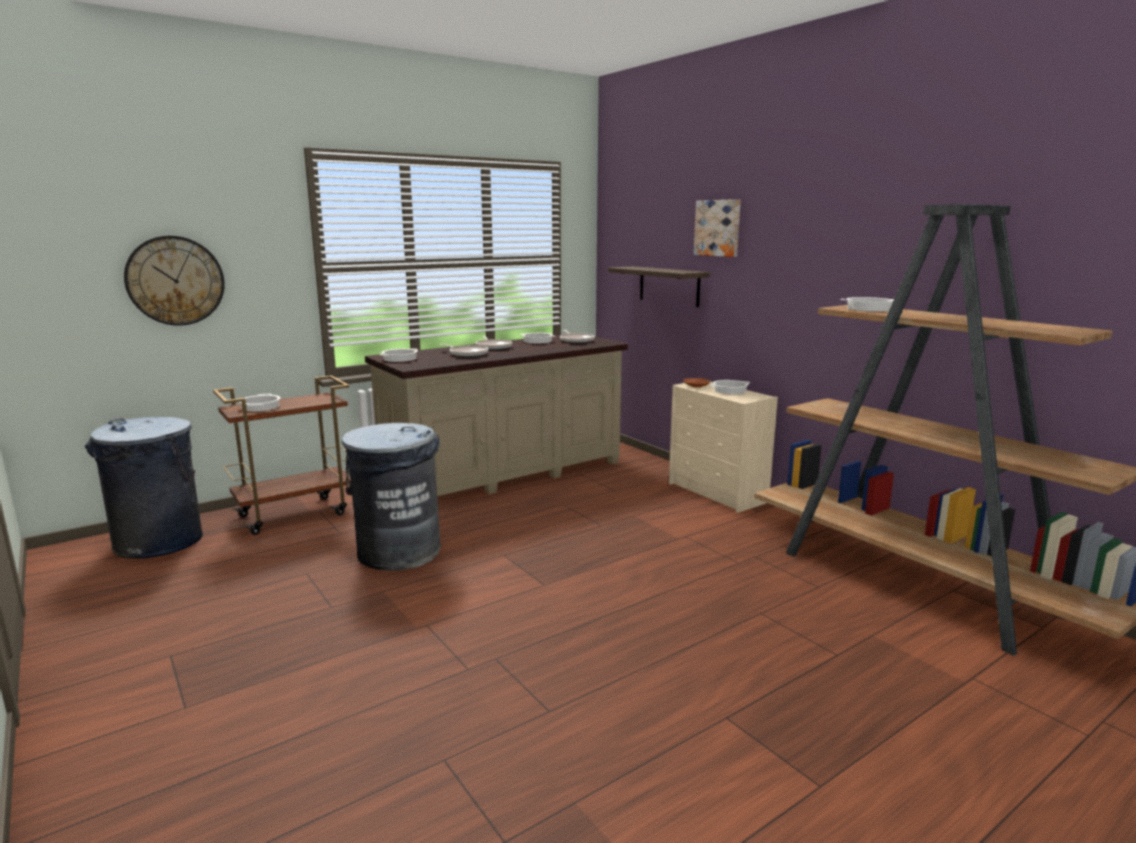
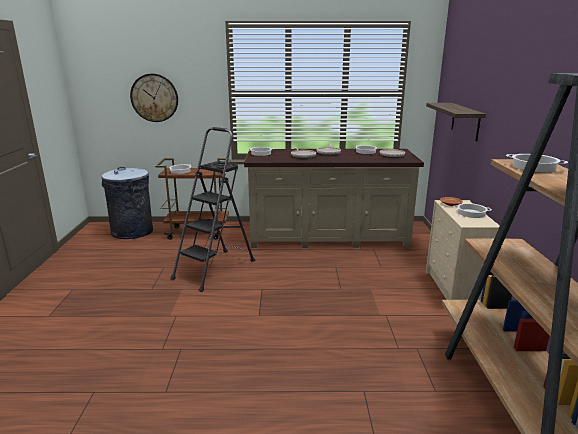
camera: 35 degrees right, 5 degrees up
grey trash can [342,423,441,571] -> step ladder [170,127,256,292]
picture [694,199,741,257] -> none

